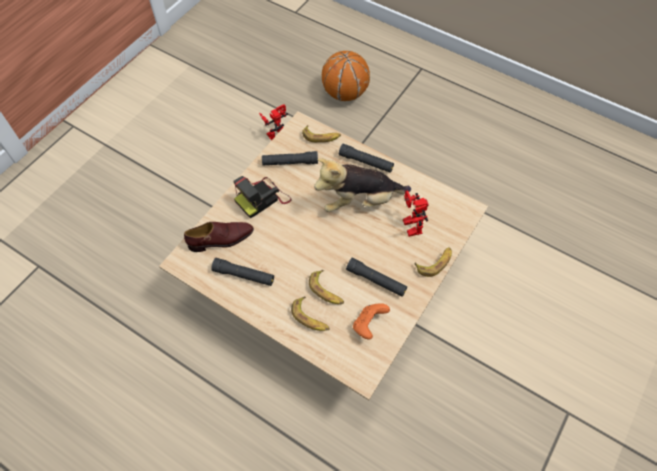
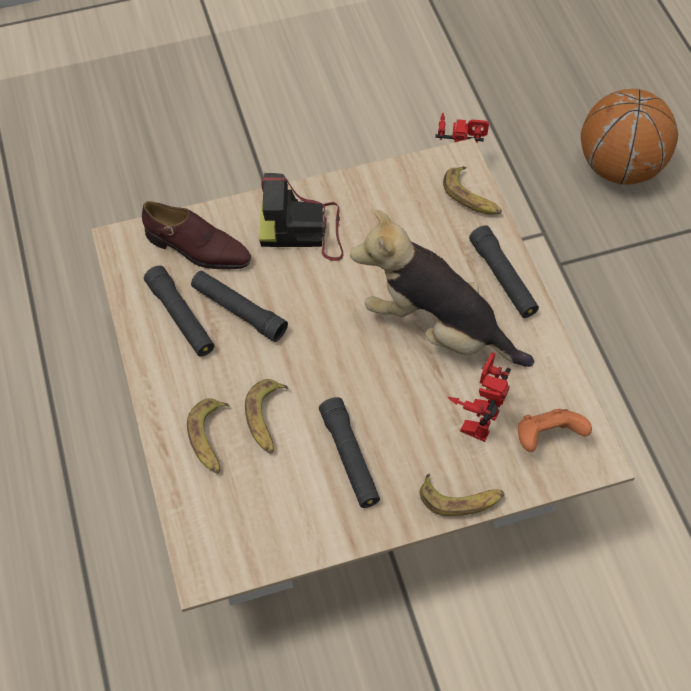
camera: 40 degrees right, 0 degrees up
black flashlight [262,151,318,165] -> black flashlight moved to [191,271,288,342]
orange game controller [353,303,390,340] -> orange game controller moved to [518,409,592,452]

